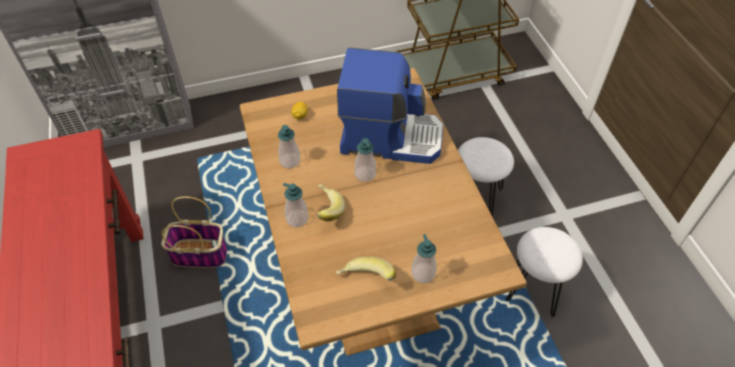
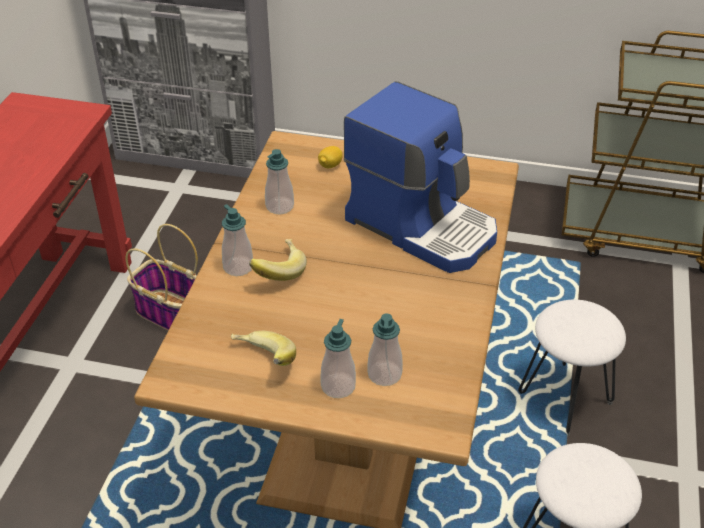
camera: 30 degrees right, 10 degrees down
soap dispenser [354,138,376,182] -> soap dispenser moved to [367,313,403,386]

